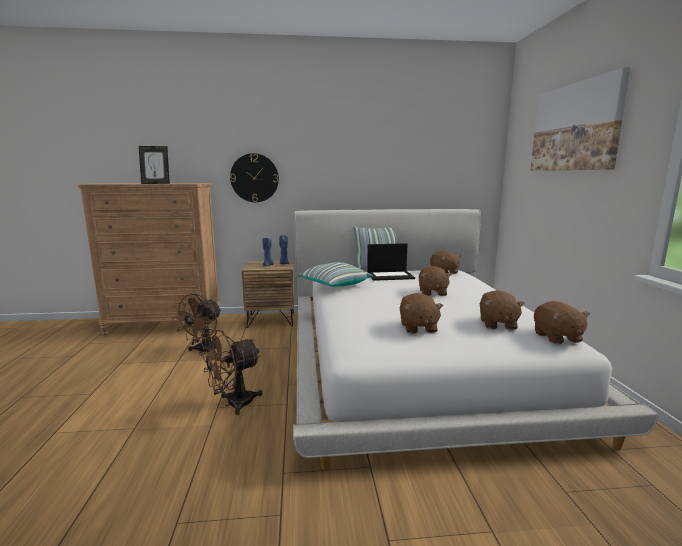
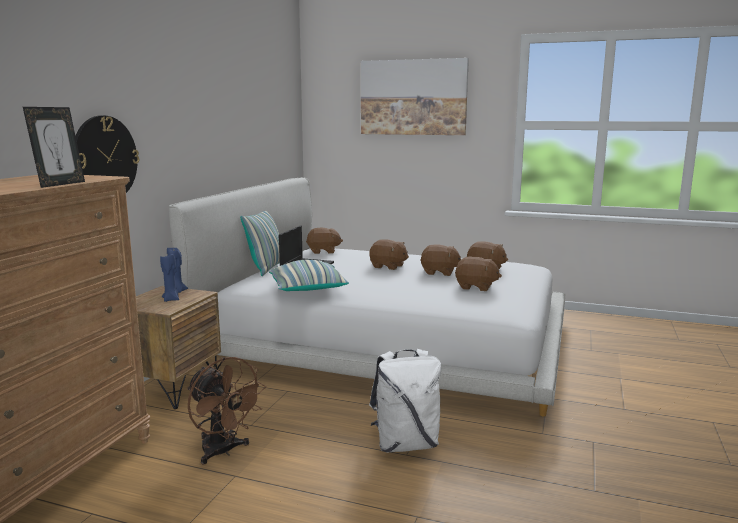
camera: 65 degrees left, 0 degrees up
brown fan [200,329,263,415] -> white backpack [369,349,441,452]
brown plush toy [534,301,590,344] -> brown plush toy moved to [420,245,461,276]

